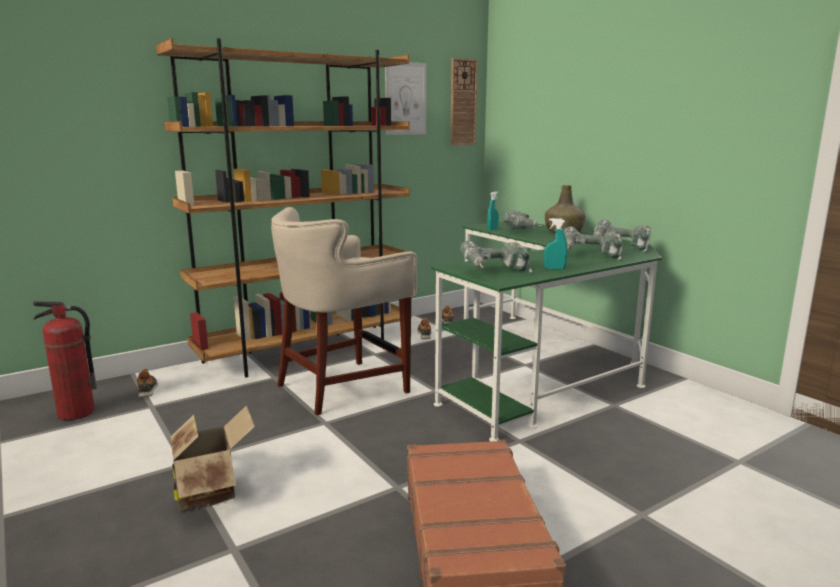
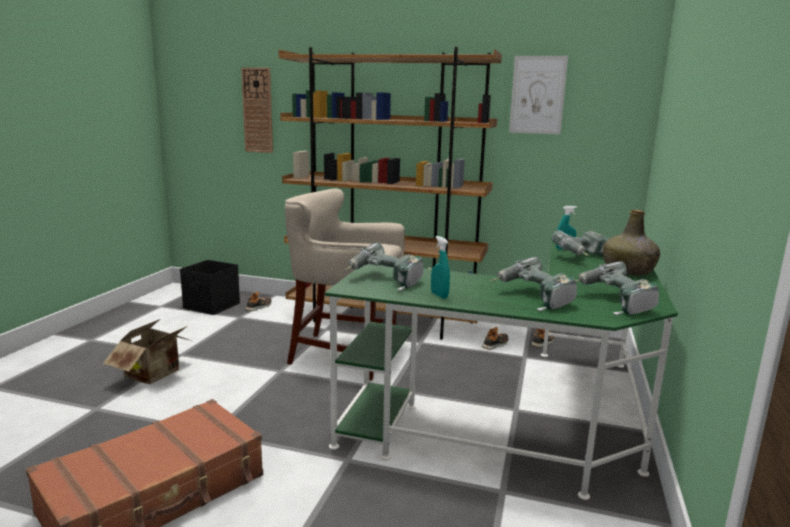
camera: 50 degrees right, 0 degrees up
fire extinguisher [33,301,97,420] -> black storage box [180,260,240,315]
wall clock [450,58,478,145] -> wall clock moved to [241,68,273,153]

